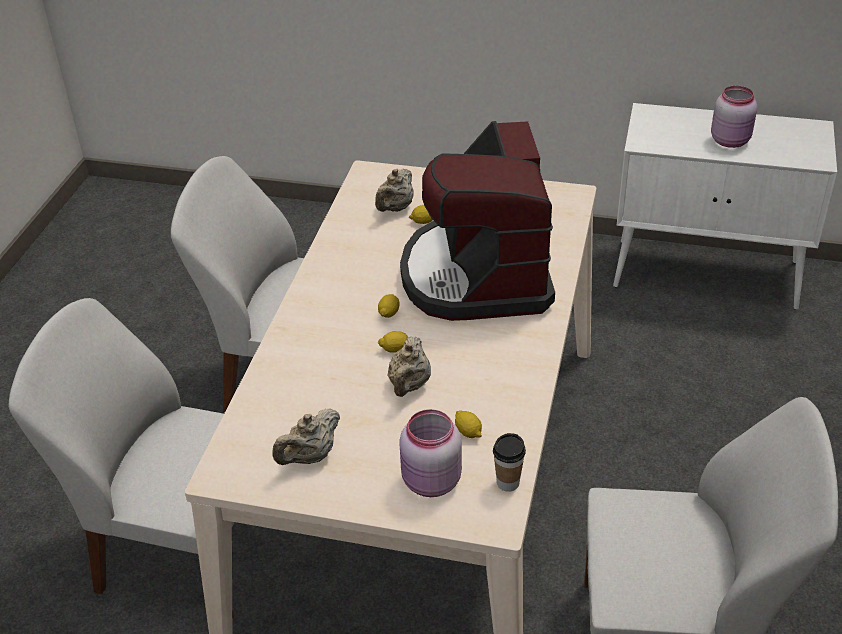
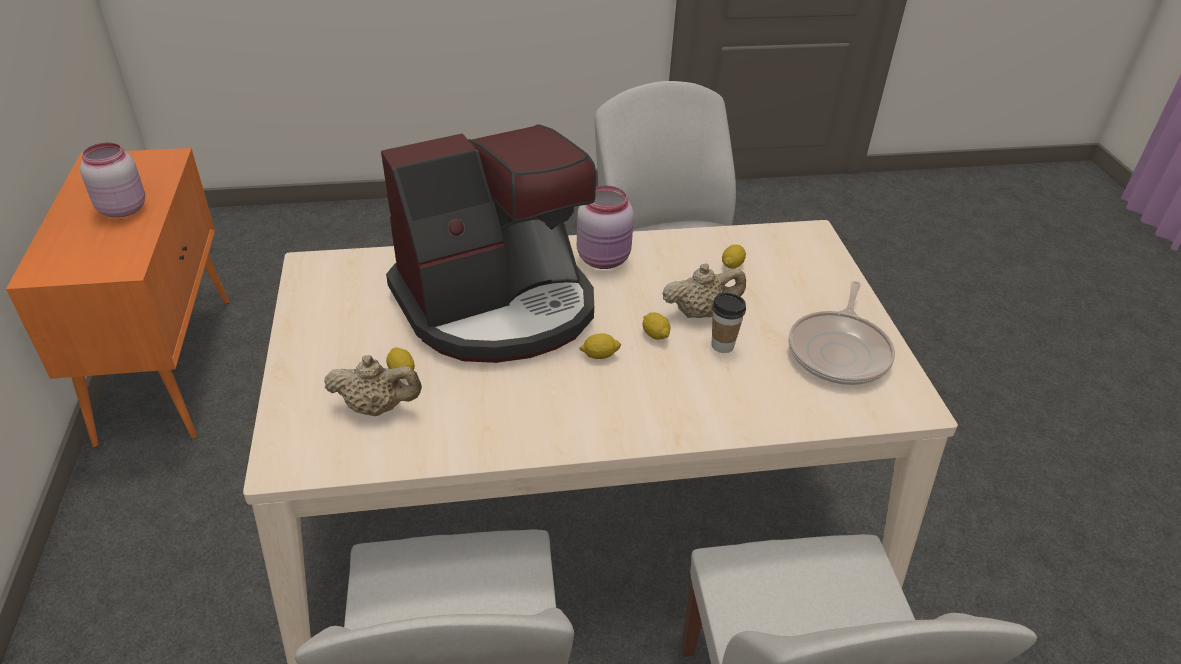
camera: 115 degrees left, 0 degrees up
beige teapot [272,408,340,465] -> frying pan [788,281,895,385]
pink jar [399,409,462,497] -> pink jar moved to [577,185,634,269]
cup [493,433,526,492] -> cup moved to [712,292,746,353]
white cabinet [613,103,837,310] -> orange cabinet [6,148,229,447]

